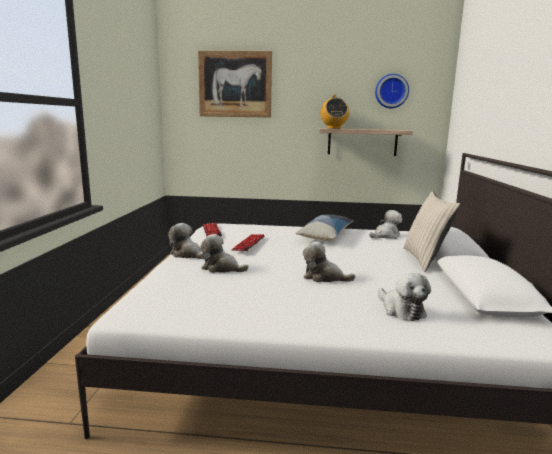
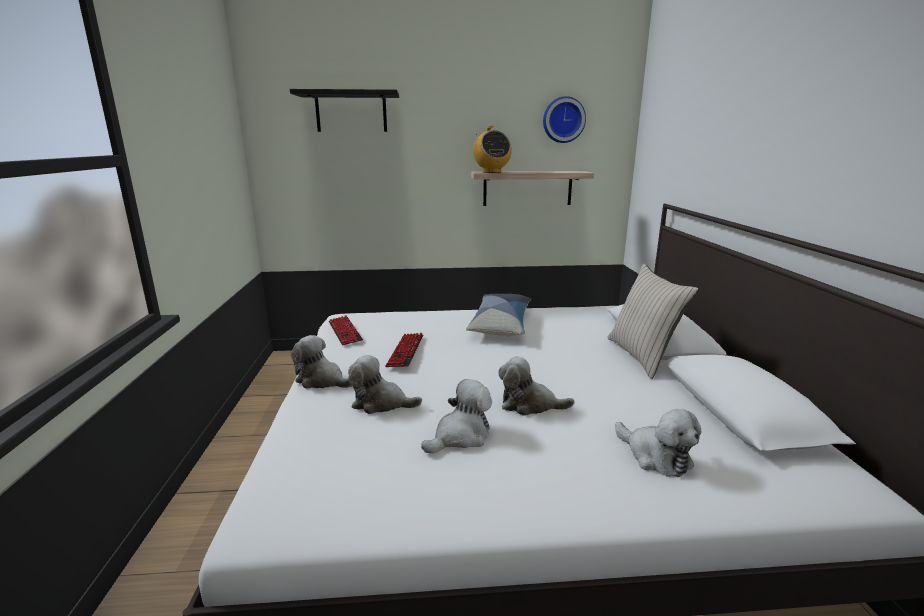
camera: 10 degrees left, 5 degrees up
picture [198,51,272,118] -> black shelf [290,89,399,132]
plush toy [369,210,402,239] -> plush toy moved to [421,379,492,453]

